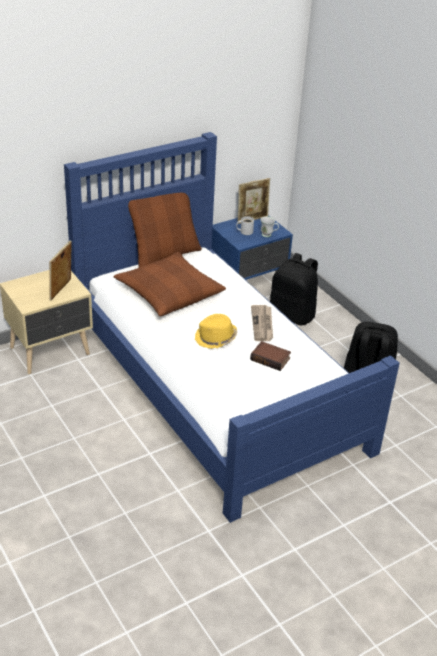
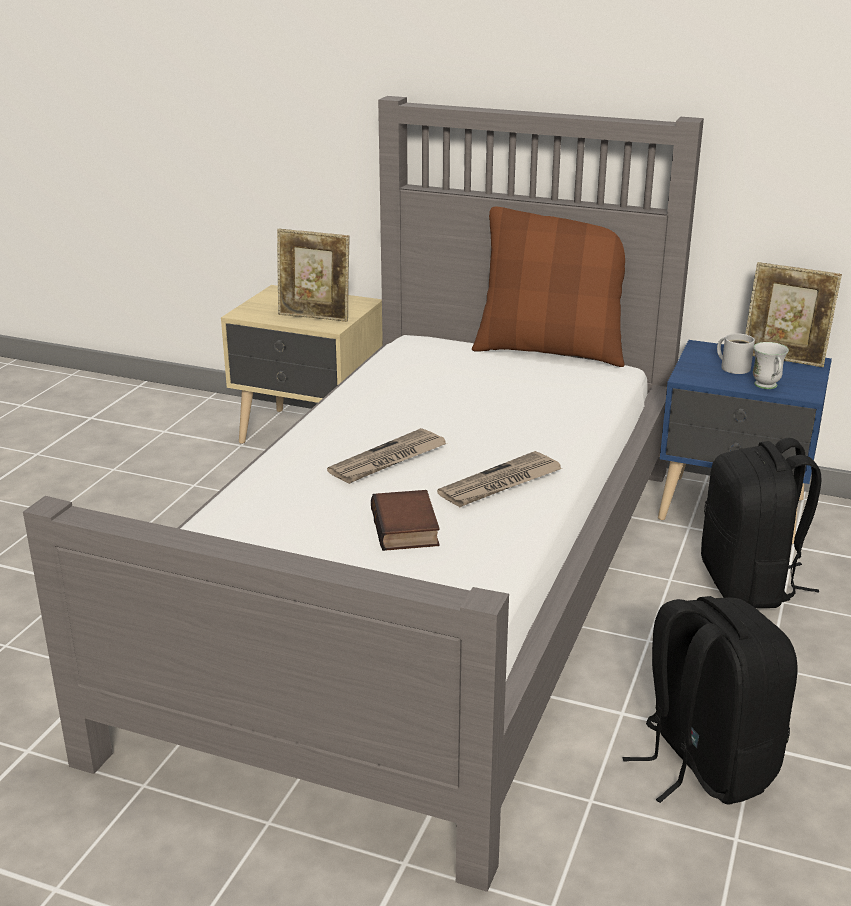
camera: 55 degrees right, 10 degrees down
picture frame [49,241,72,301] -> picture frame turned 150 degrees counterclockwise [277,229,350,322]
blue bed [64,132,400,523] -> grey bed [23,96,704,892]
brown pillow [114,252,226,316] -> none
yellow hat [195,314,238,349] -> newspaper [327,428,446,484]

